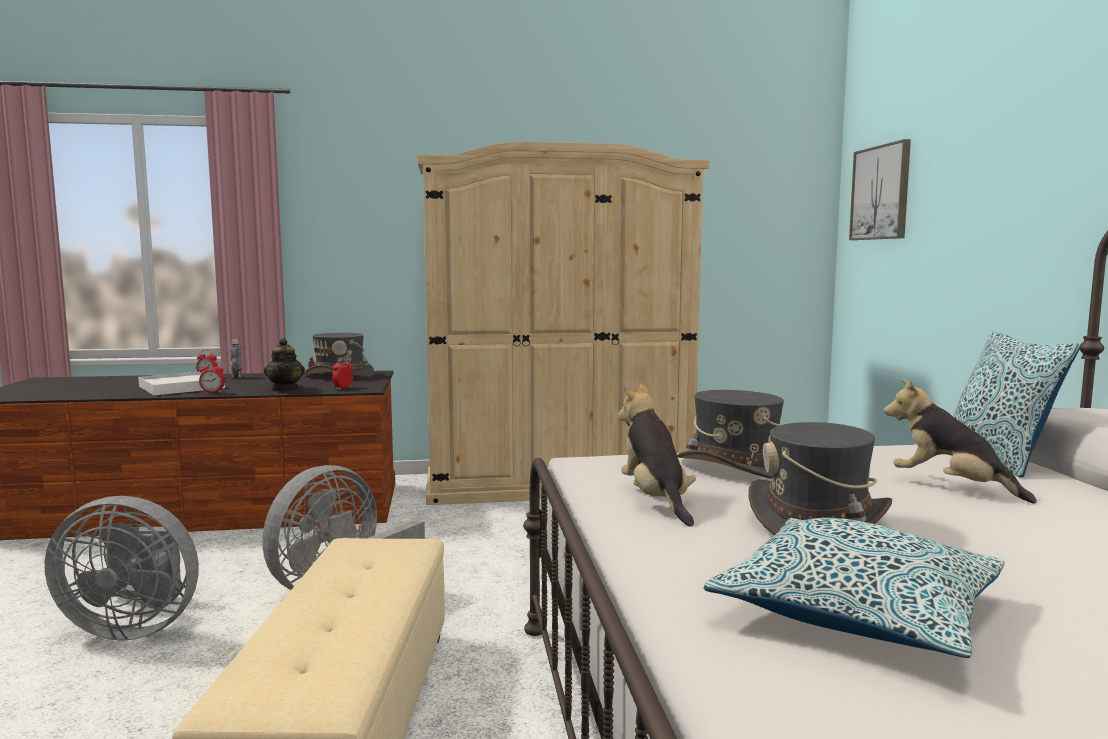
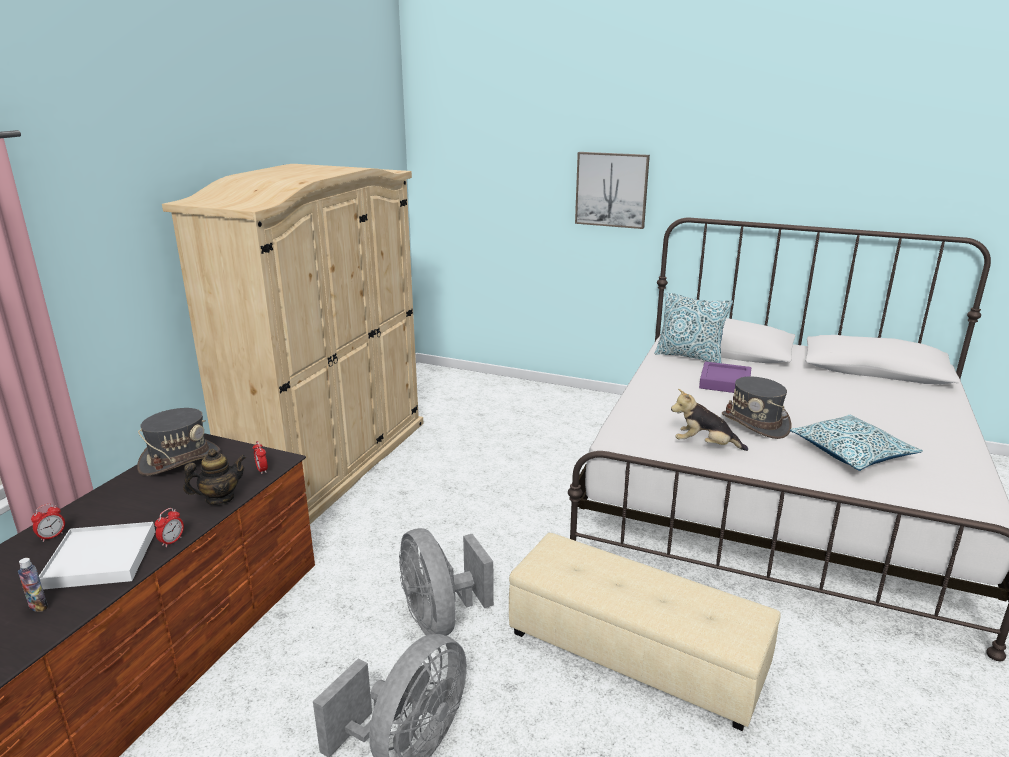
camera: 60 degrees left, 15 degrees up
bottle [230,340,242,378] -> bottle moved to [18,558,48,612]
teapot [264,338,305,391] -> teapot turned 45 degrees counterclockwise [183,449,246,505]
grey hat [677,390,784,479] -> none
picture [849,139,911,240] -> picture moved to [575,152,650,229]
plush toy [884,379,1037,504] -> purple tray [699,361,751,393]

